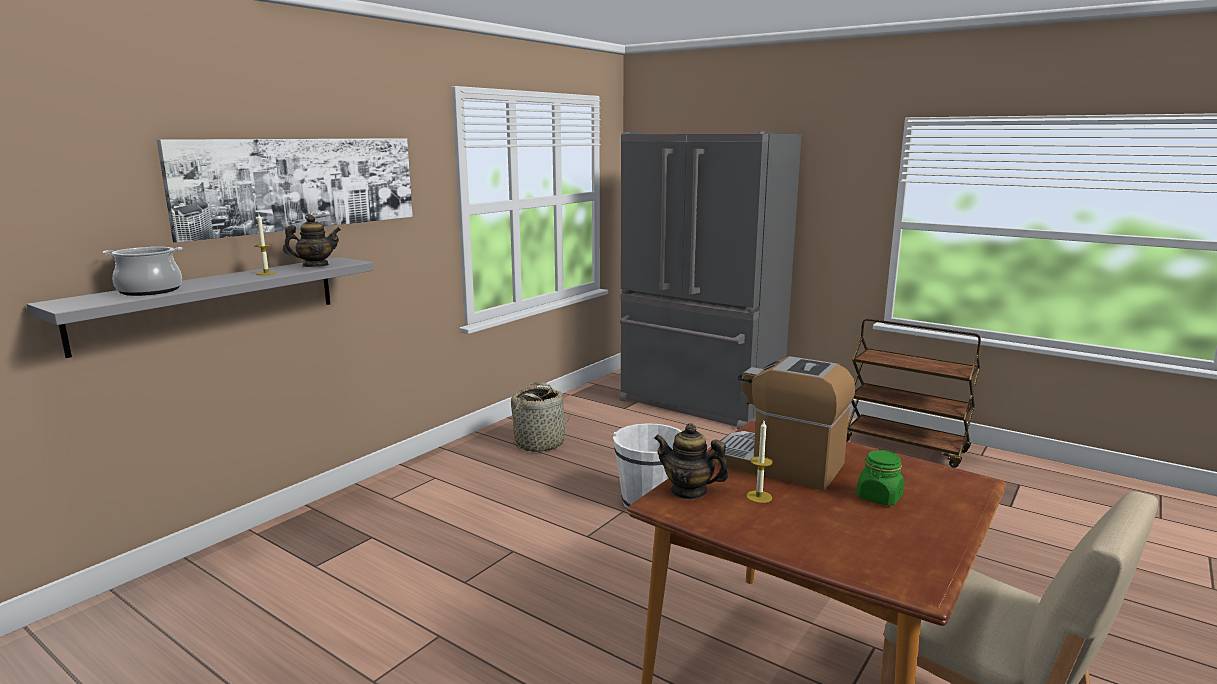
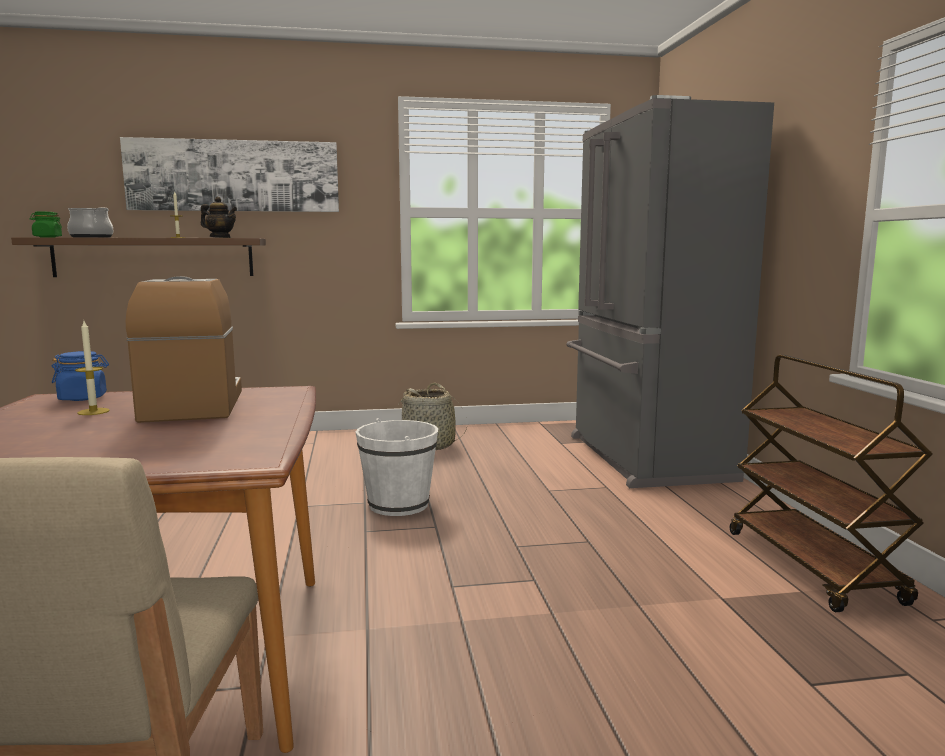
camera: 45 degrees right, 5 degrees down
grey shelf [26,257,374,358] -> brown shelf [11,237,266,277]
teapot [654,423,729,500] -> blue jar [52,351,109,401]
green jar [857,450,905,506] -> green jar moved to [29,212,62,237]

